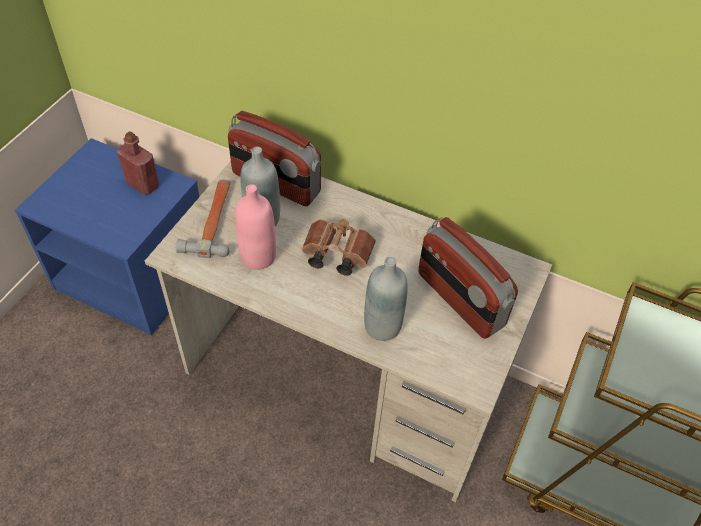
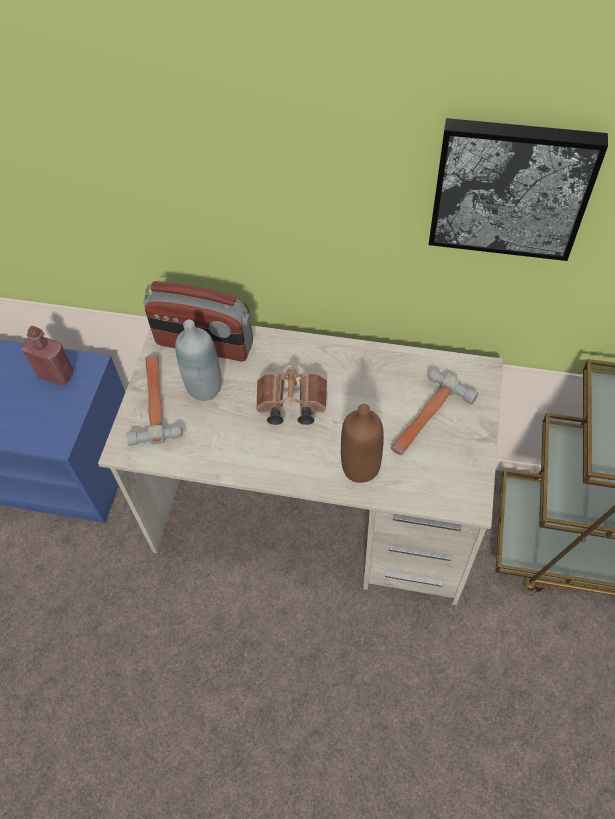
camera: 10 degrees left, 5 degrees up
pink bottle [235,184,276,270] -> none
grey bottle [364,257,408,341] -> brown bottle [341,404,384,483]
radio [418,217,518,339] -> hammer [391,369,478,455]
none -> picture [428,118,608,261]

